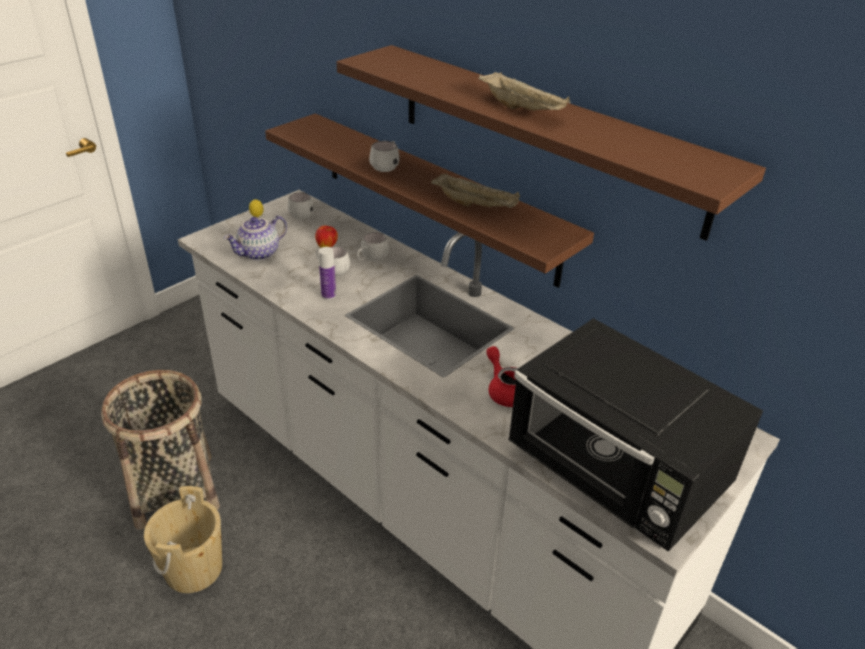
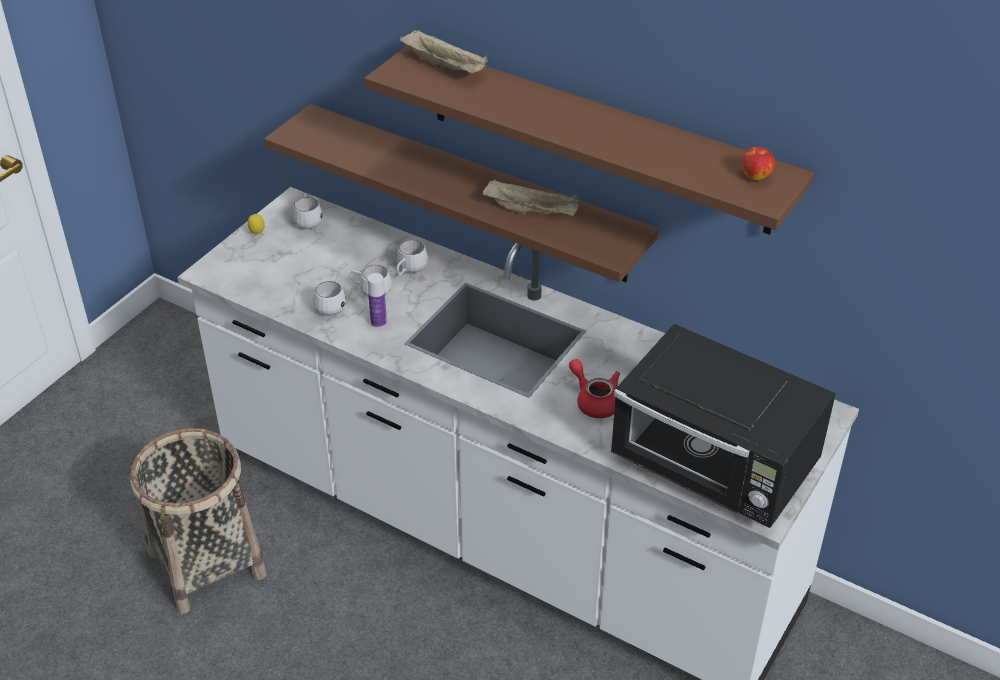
camera: 10 degrees left, 5 degrees up
beige bucket [144,486,222,593] -> none
teapot [224,216,287,260] -> none
apple [315,226,338,248] -> apple moved to [741,147,775,181]
white mug [369,141,400,172] -> white mug moved to [313,277,346,316]
beige tray [478,72,570,111] -> beige tray moved to [400,30,488,73]

